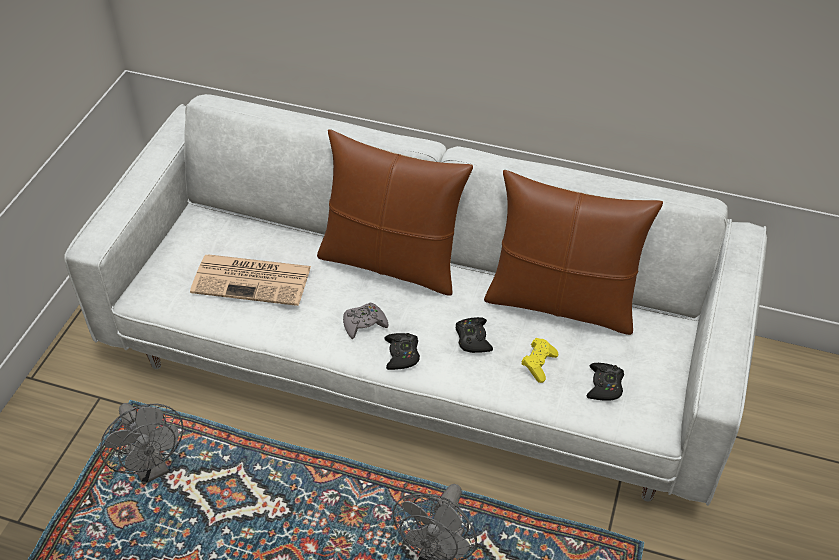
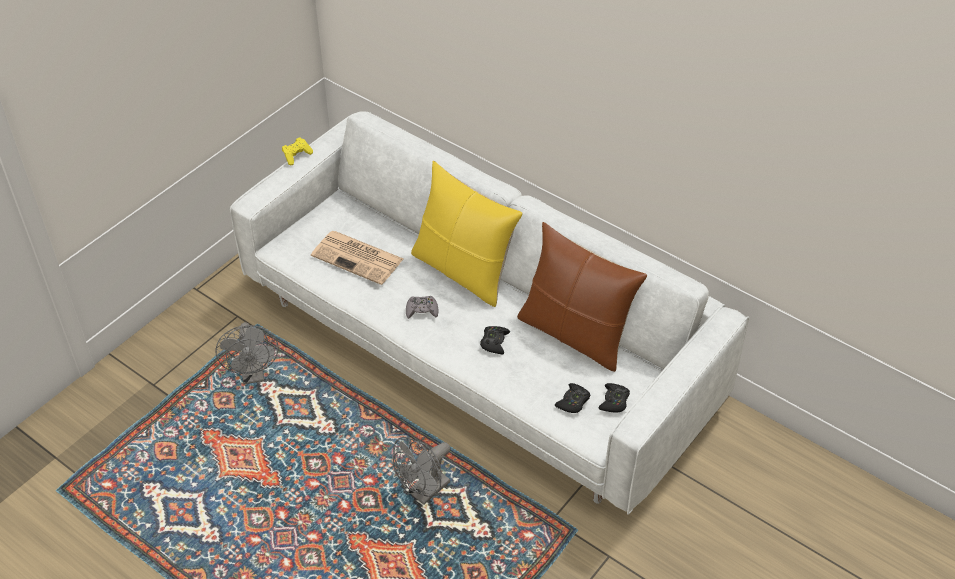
camera: 20 degrees right, 0 degrees up
brown pillow [317,129,473,296] -> yellow pillow [411,161,523,307]
black game controller [384,333,420,370] -> black game controller moved to [598,383,630,412]
yellow game controller [521,338,558,383] -> yellow game controller moved to [282,137,313,165]

